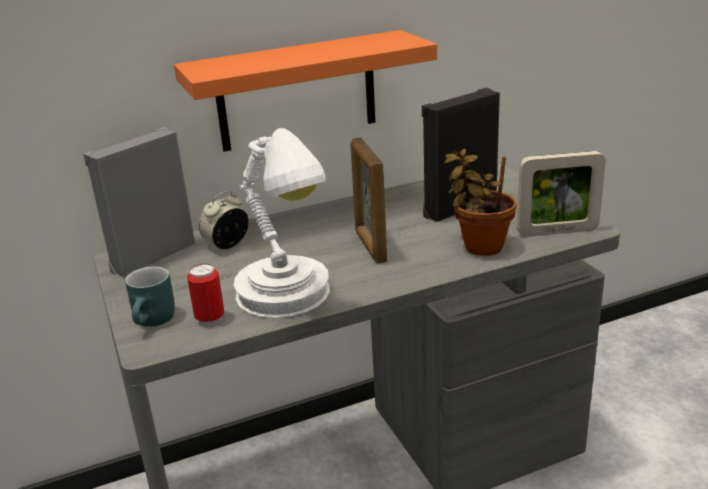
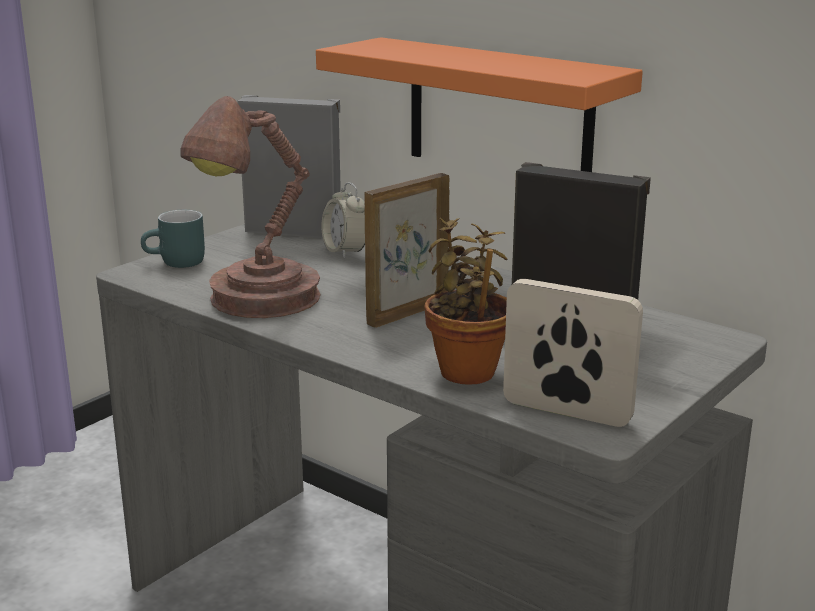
camera: 60 degrees right, 5 degrees down
can [187,264,224,326] -> none
alarm clock [198,191,249,249] -> alarm clock turned 135 degrees counterclockwise [322,183,365,259]
white table lamp [234,128,330,318] -> brown table lamp [180,96,321,318]
picture frame [517,151,606,237] -> picture frame turned 150 degrees clockwise [503,279,643,427]

